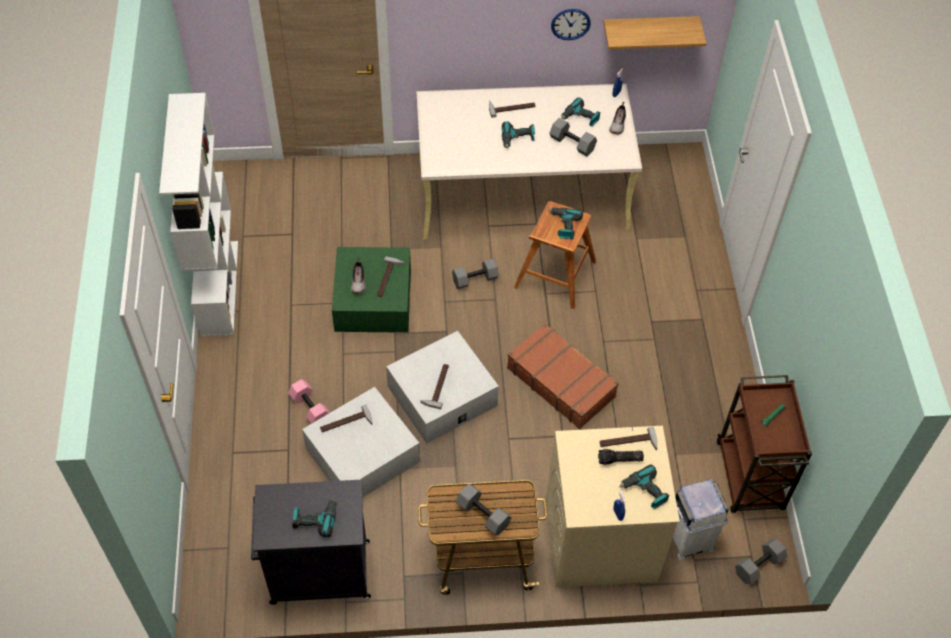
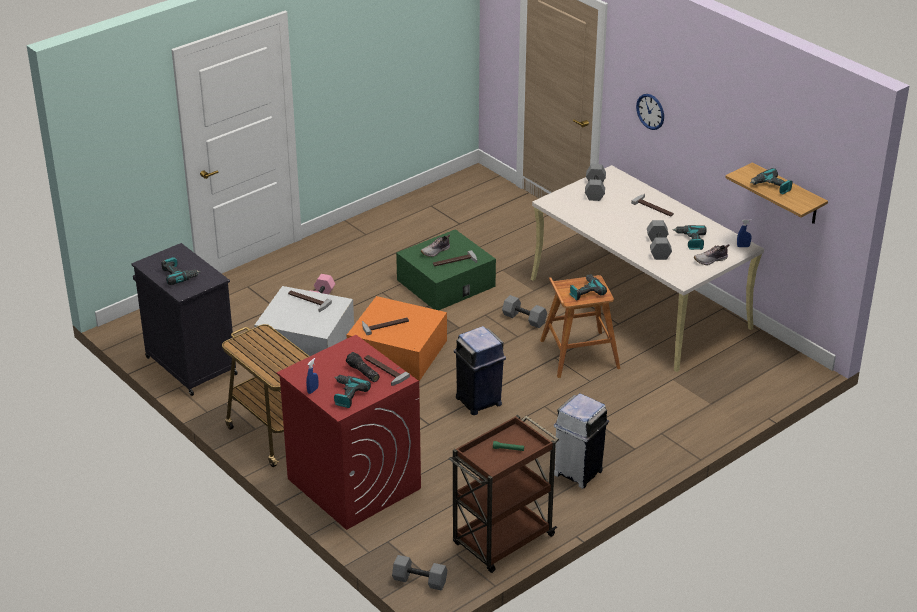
camera: 55 degrees right, 20 degrees down
white bookcase [159,93,238,337] -> none
white storage box [386,331,499,444] -> orange storage box [347,296,447,381]
grey dumbbell [456,484,512,536] -> grey dumbbell moved to [585,164,606,201]
power drill [502,121,535,149] -> power drill moved to [750,168,792,194]
brown suitcase [507,323,619,429] -> blue trash can [454,326,506,415]
beige washing machine [546,426,680,588] -> red washing machine [277,335,421,530]
wall clock [551,9,591,40] -> wall clock moved to [636,94,664,130]
white trash can [672,479,729,561] -> white trash can moved to [554,393,609,489]

